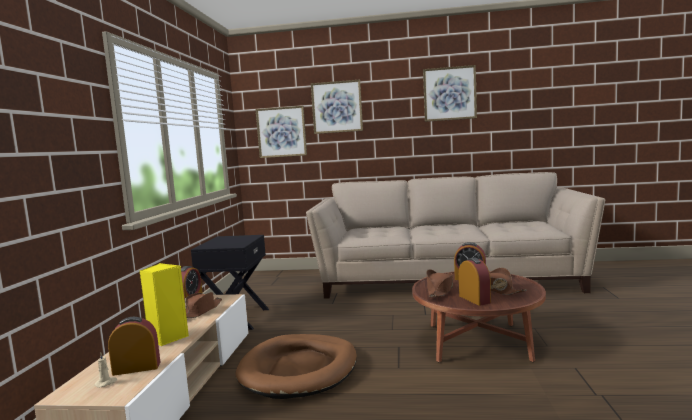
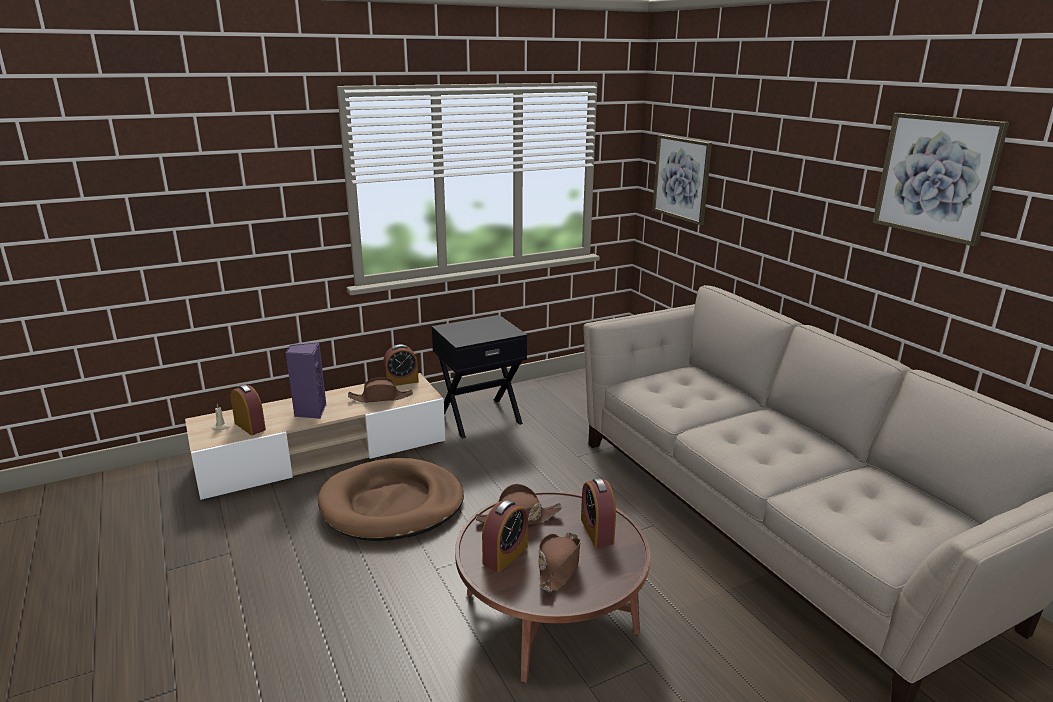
camera: 55 degrees right, 15 degrees up
yellow speaker [139,263,189,346] -> purple speaker [286,343,327,419]
picture [311,80,363,134] -> none

